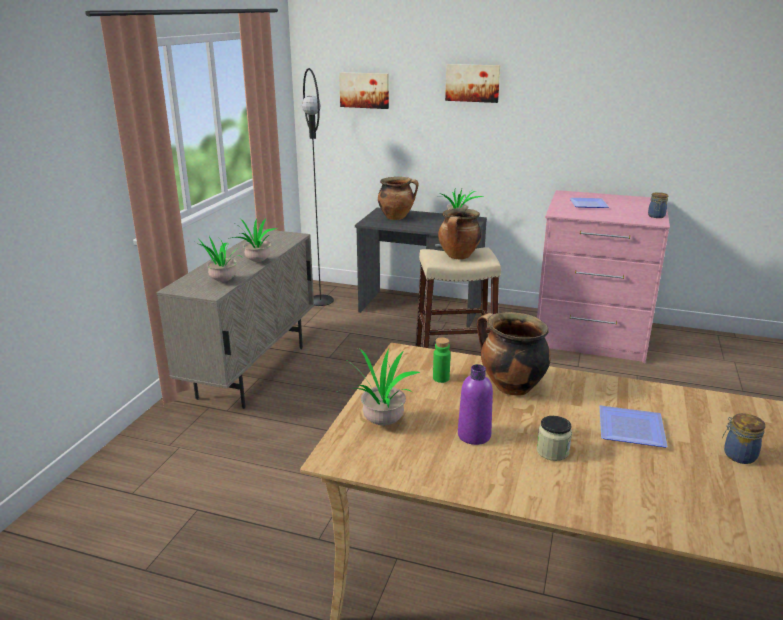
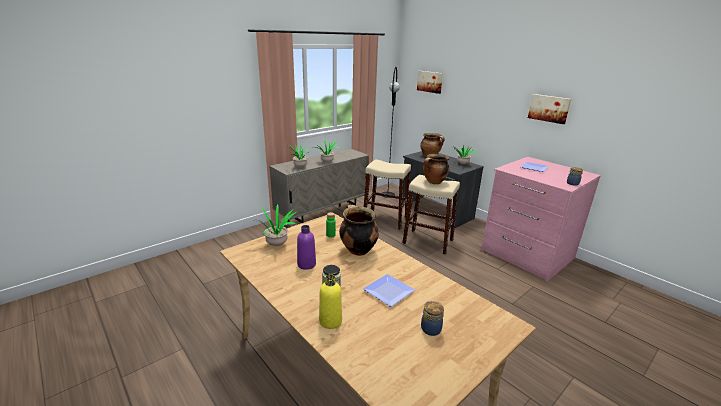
camera: 30 degrees right, 0 degrees up
picture [445,64,500,103] -> picture moved to [528,94,571,124]
none -> yellow bottle [319,274,342,329]
none -> beige stool [364,160,411,230]

